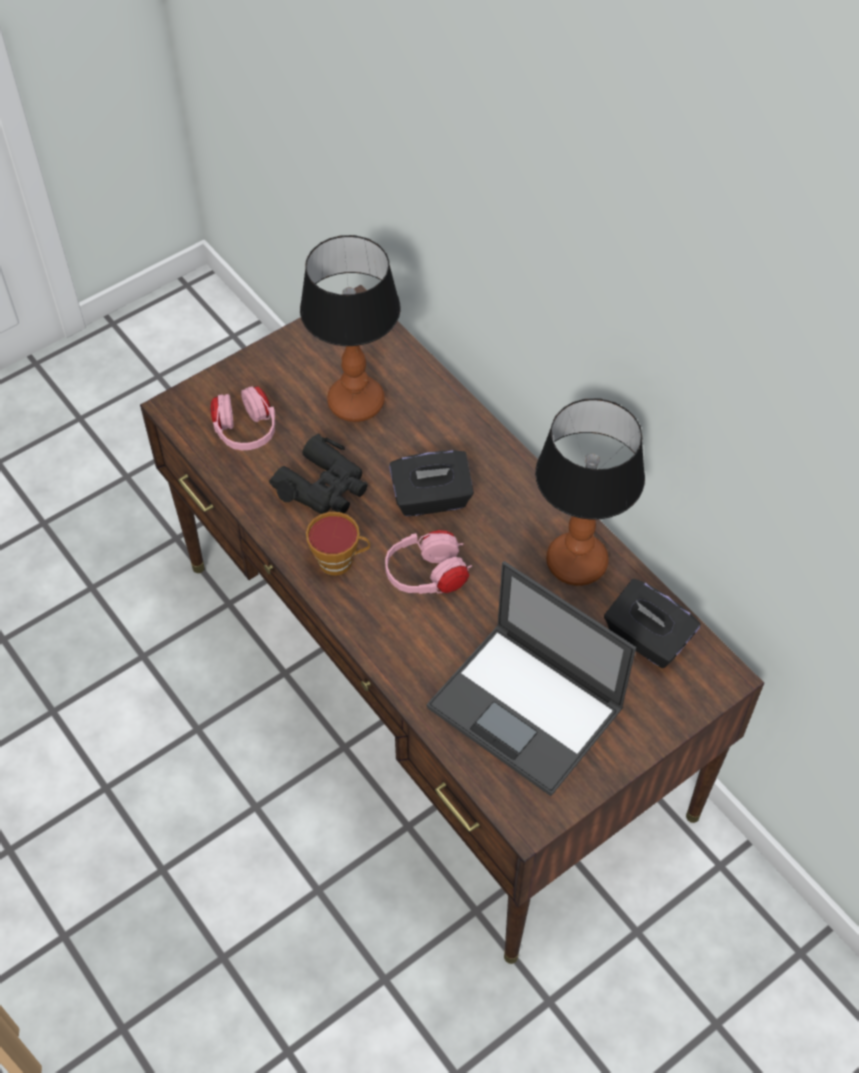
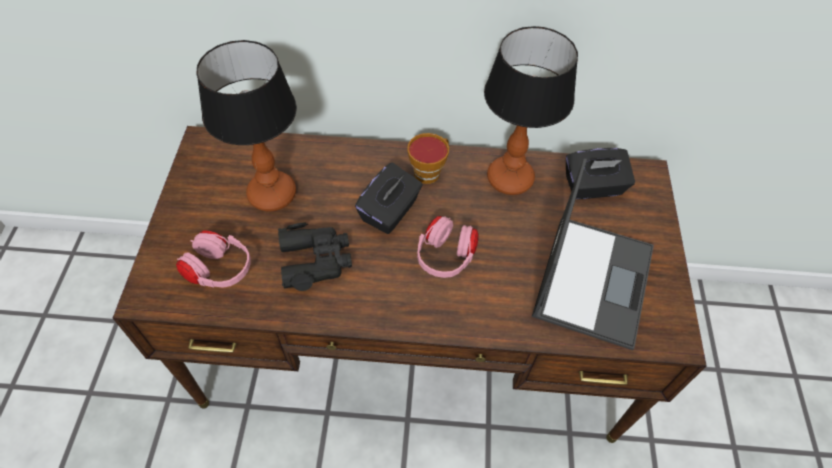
camera: 50 degrees left, 0 degrees up
cup [306,512,370,575] -> cup moved to [407,133,449,184]
laptop [426,561,636,796] -> laptop turned 60 degrees counterclockwise [532,159,654,350]

